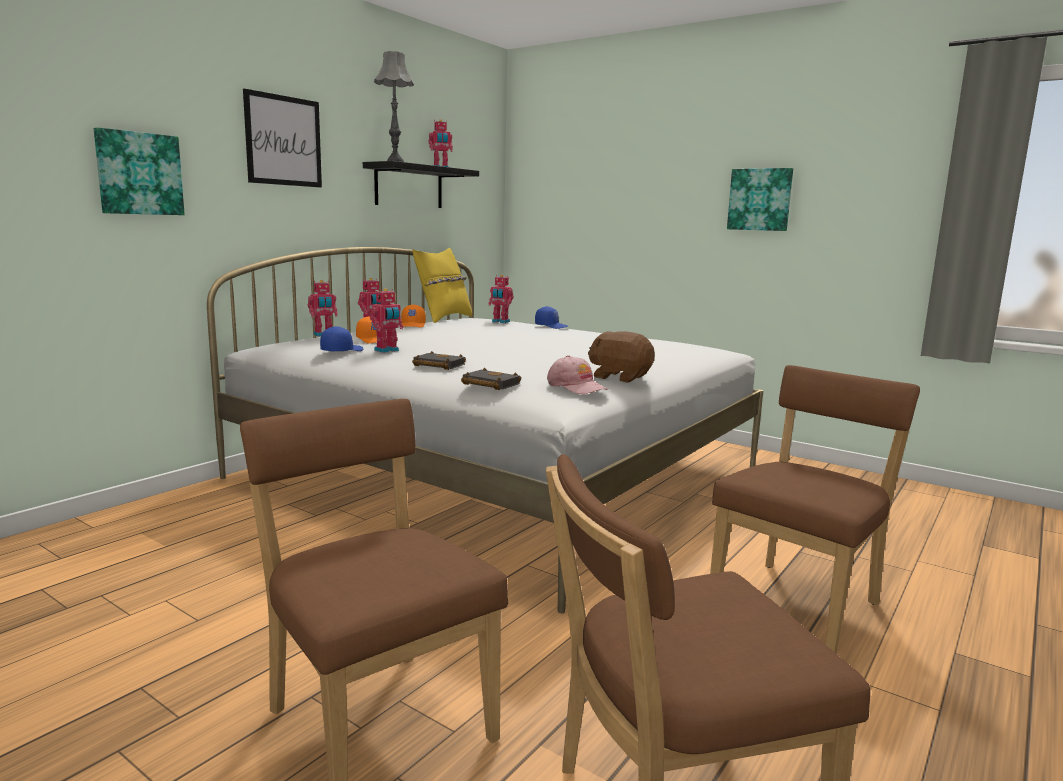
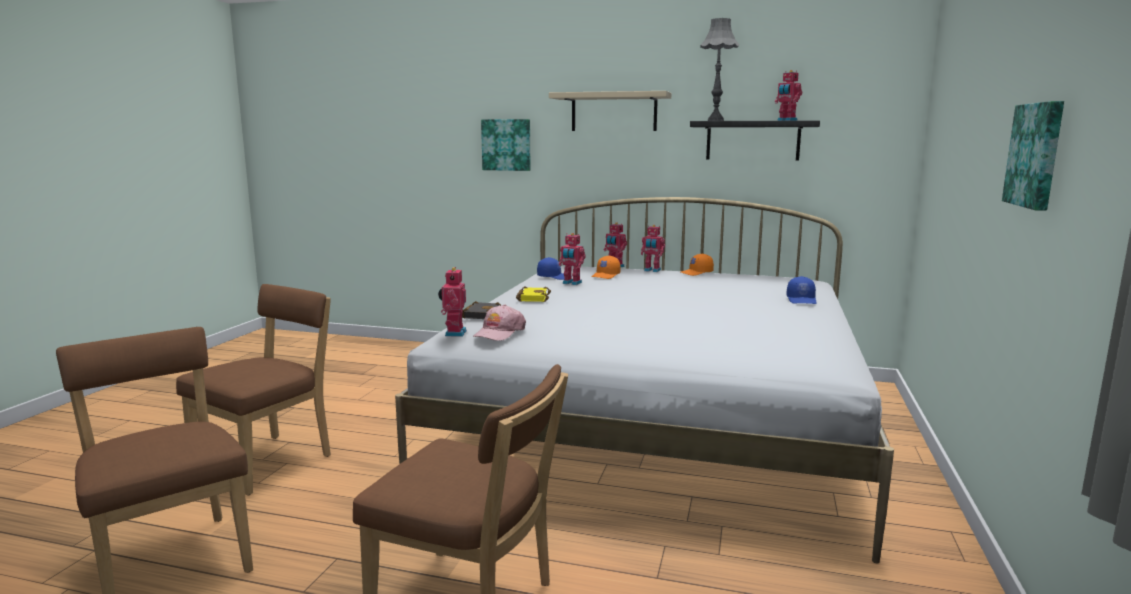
camera: 70 degrees right, 0 degrees up
picture [243,89,322,188] -> beige shelf [549,91,671,131]
yellow pillow [412,248,472,323] -> none
black book [412,351,466,370] -> yellow book [516,286,551,302]
toy robot [488,275,514,323] -> toy robot moved to [438,267,467,337]
brown plush toy [588,331,655,383] -> none

